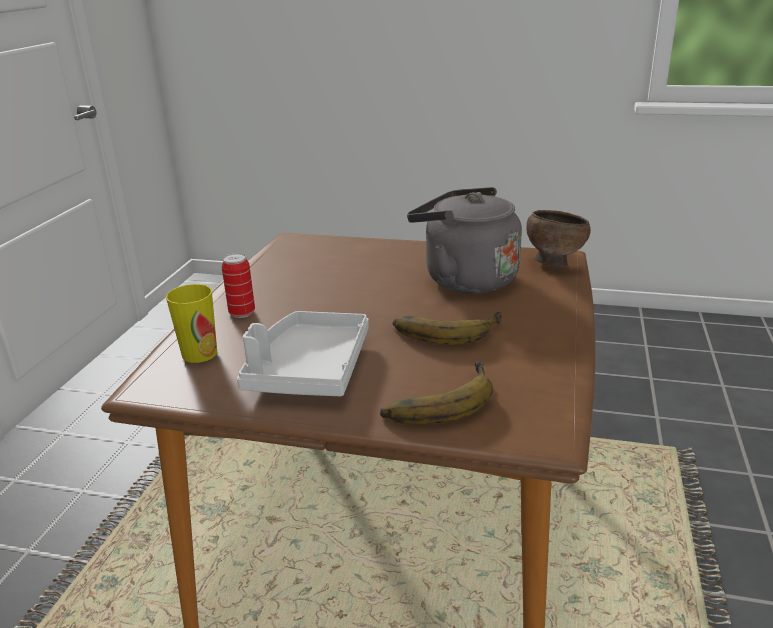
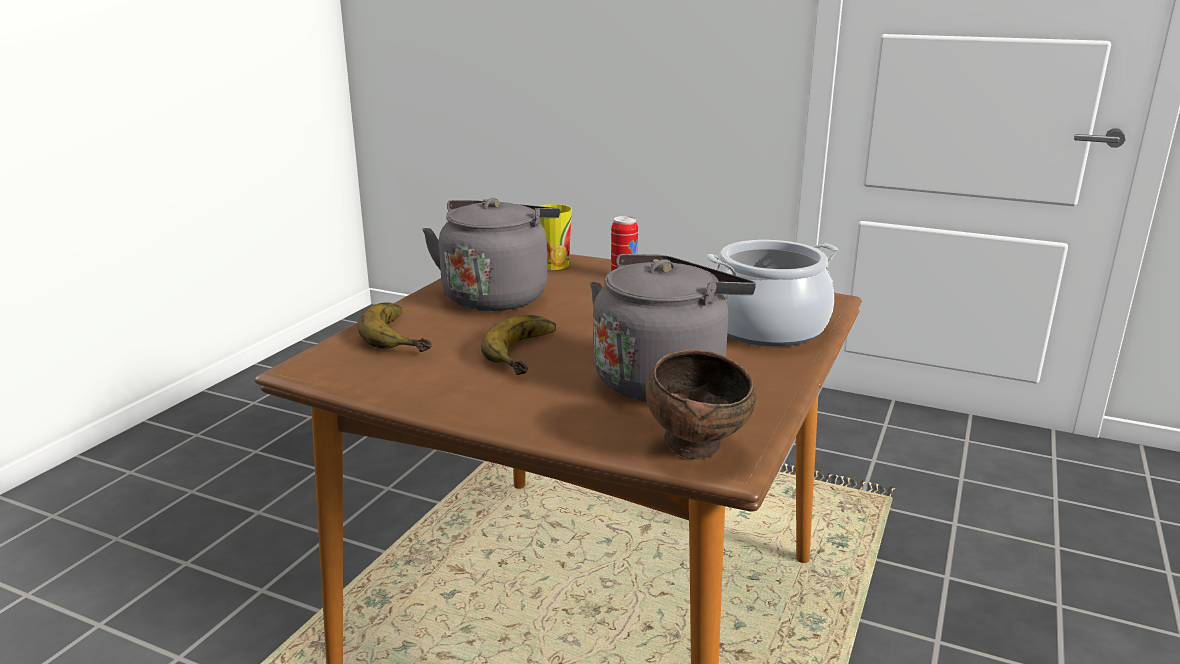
camera: 100 degrees right, 5 degrees down
white tray [237,311,369,396] -> grey kettle [422,198,560,311]
none -> cooking pot [707,240,839,346]

